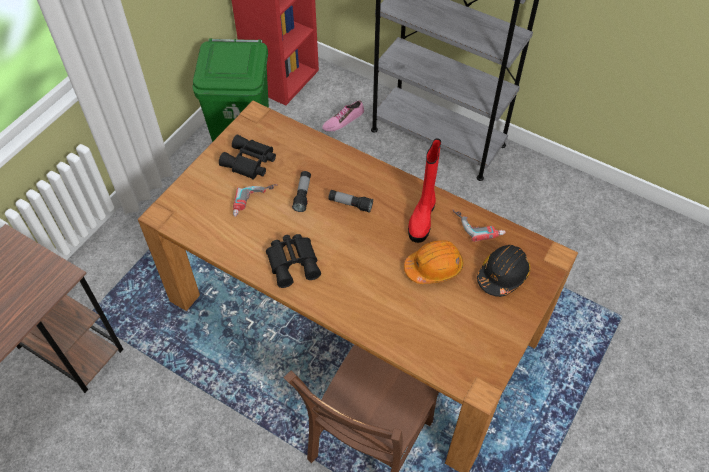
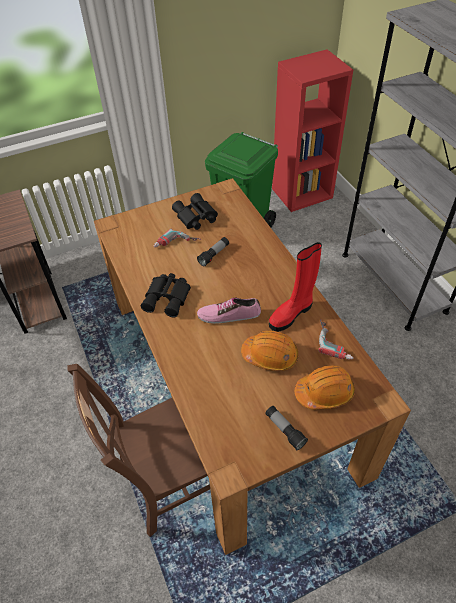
camera: 35 degrees right, 5 degrees down
shoe [322,100,364,133] -> shoe moved to [197,298,261,324]
flashlight [328,190,373,213] -> flashlight moved to [265,406,308,451]
black hard hat [477,245,531,297] -> orange hard hat [295,366,355,409]

